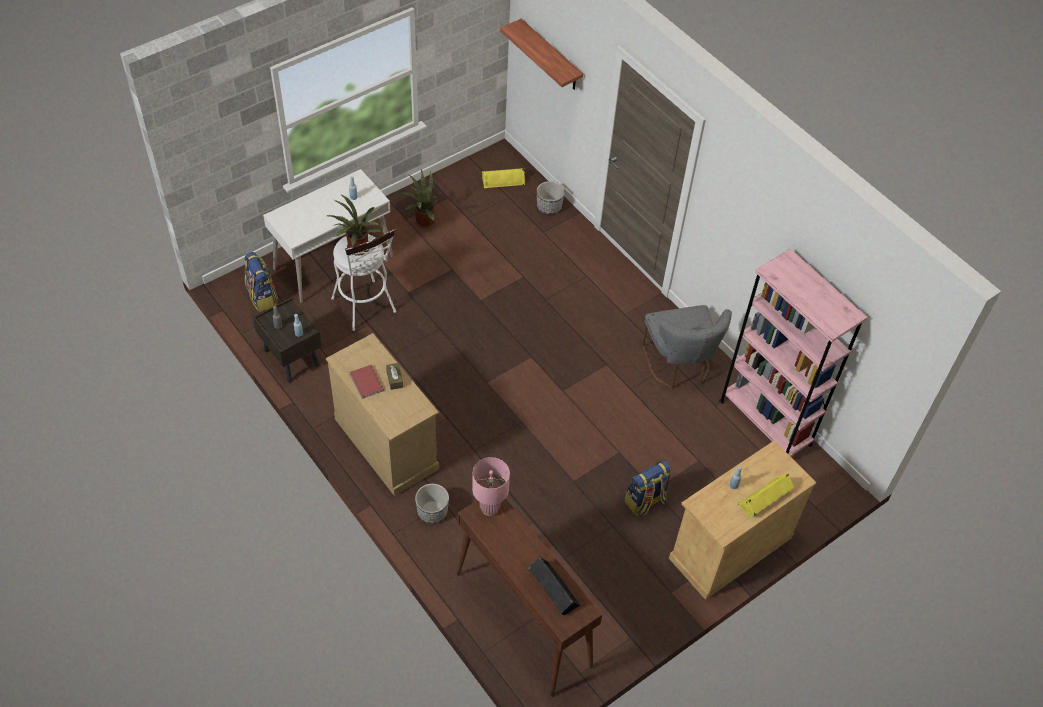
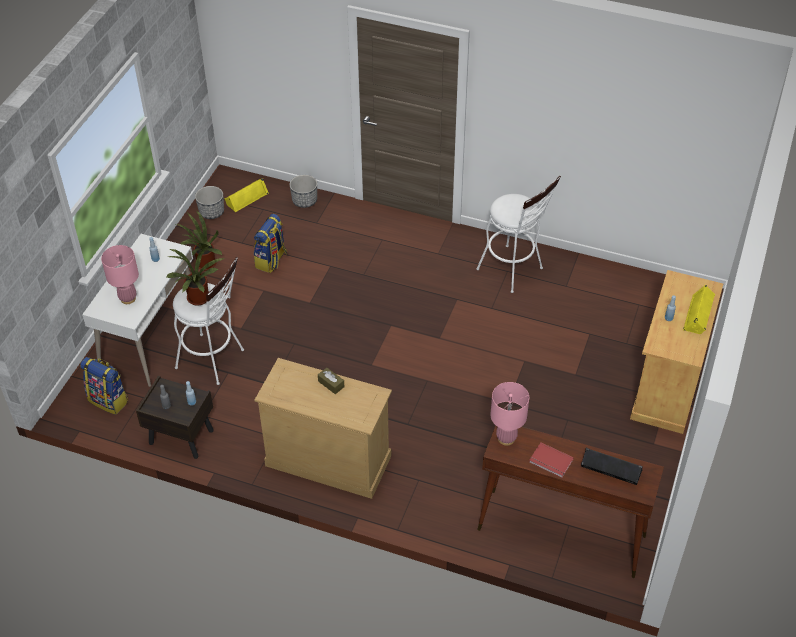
camera: 30 degrees left, 5 degrees down
red book [350,365,384,399] -> red book moved to [529,443,574,478]
planter [415,484,449,524] -> planter moved to [195,186,224,219]
shelf [500,19,583,90] -> none
backpack [625,460,671,516] -> backpack moved to [254,214,287,273]
grey chair [642,305,732,389] -> white stool [476,176,561,293]
pink bookcase [719,249,868,457] -> none
none -> pink table lamp [101,245,139,304]

